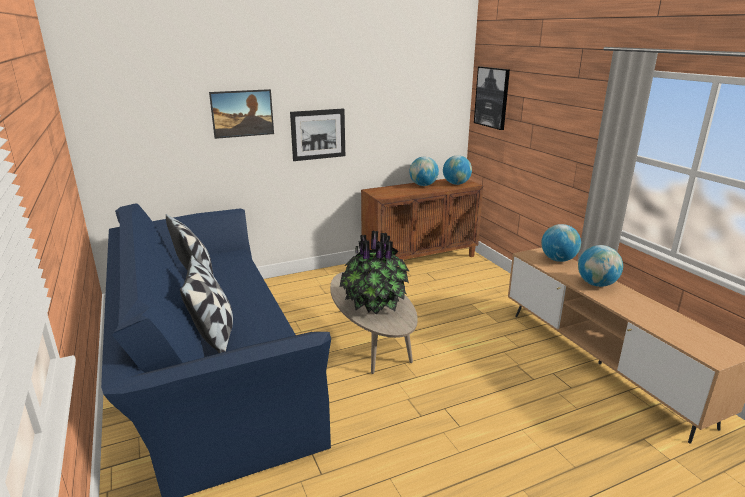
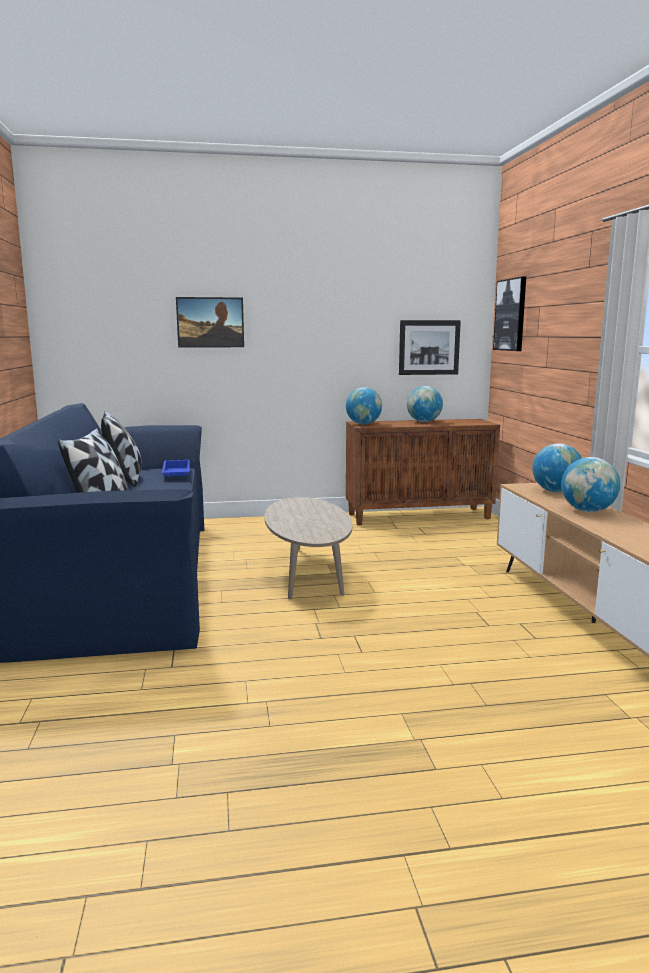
camera: 15 degrees right, 10 degrees down
picture [290,108,345,161] -> picture moved to [399,320,461,375]
potted plant [340,230,410,315] -> none
globe [443,155,472,185] -> globe moved to [346,387,382,424]
none -> blue tray [162,460,189,476]

